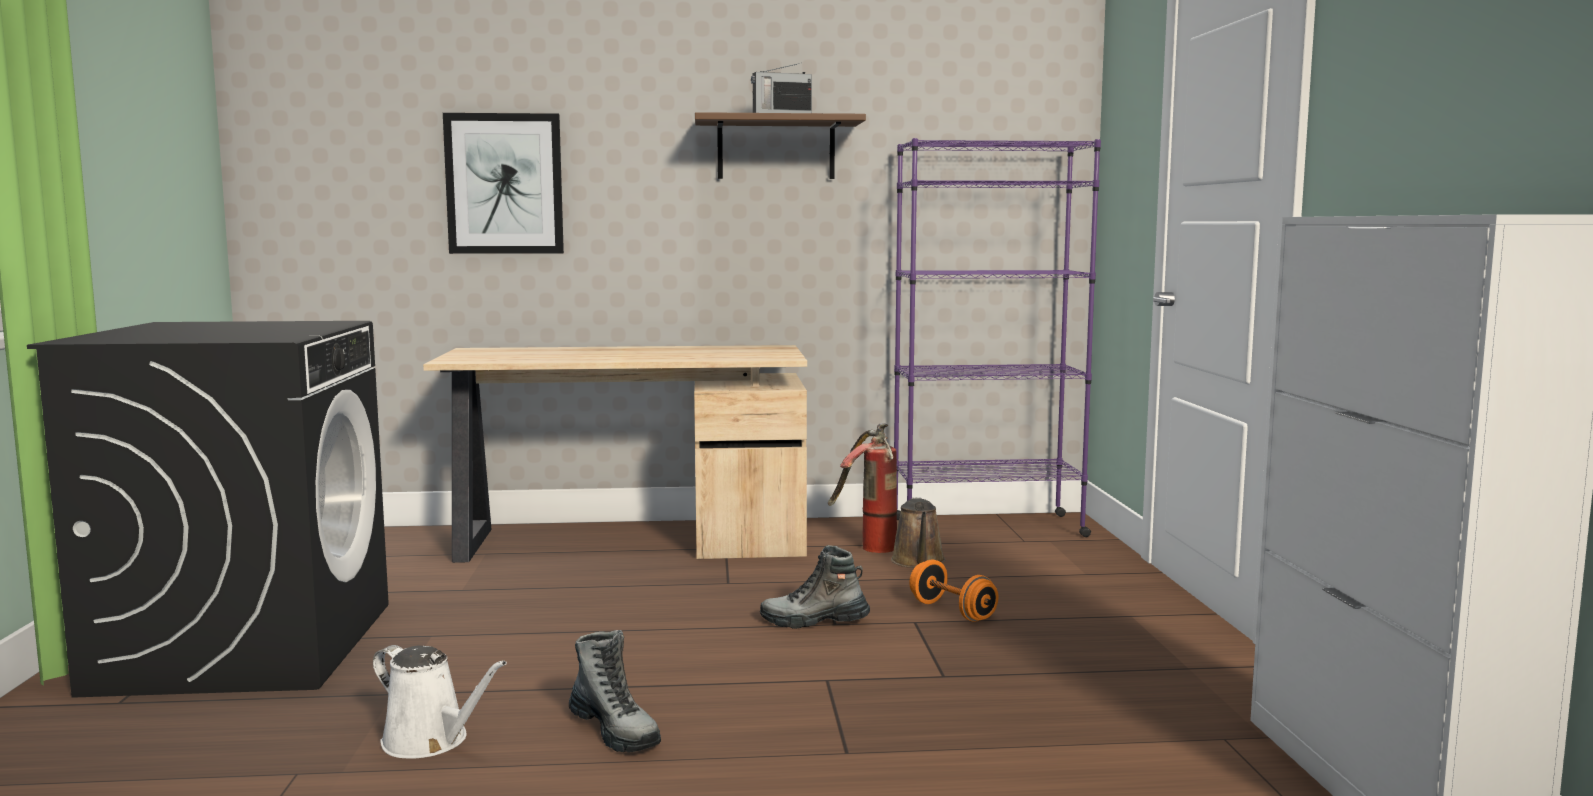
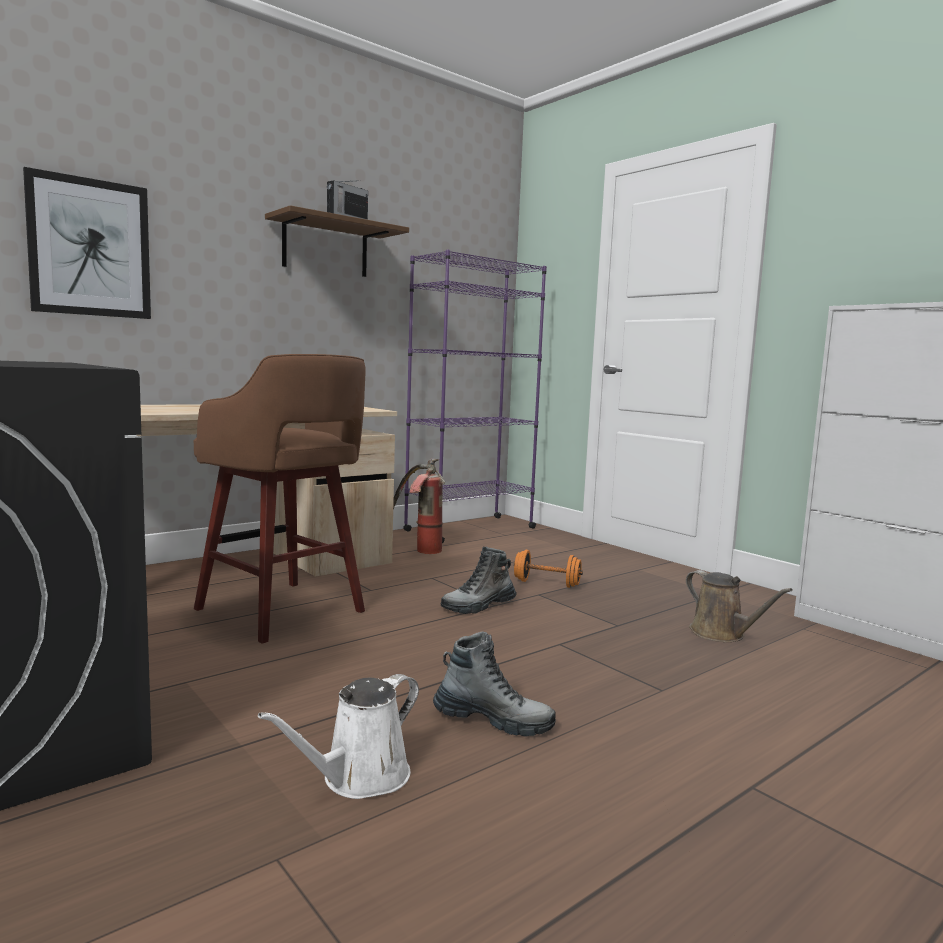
camera: 35 degrees left, 0 degrees up
white watering can [373,645,507,759] -> white watering can turned 135 degrees clockwise [258,674,419,799]
brown watering can [891,497,945,568] -> brown watering can moved to [686,570,793,642]
none -> brown stool [194,354,366,644]

